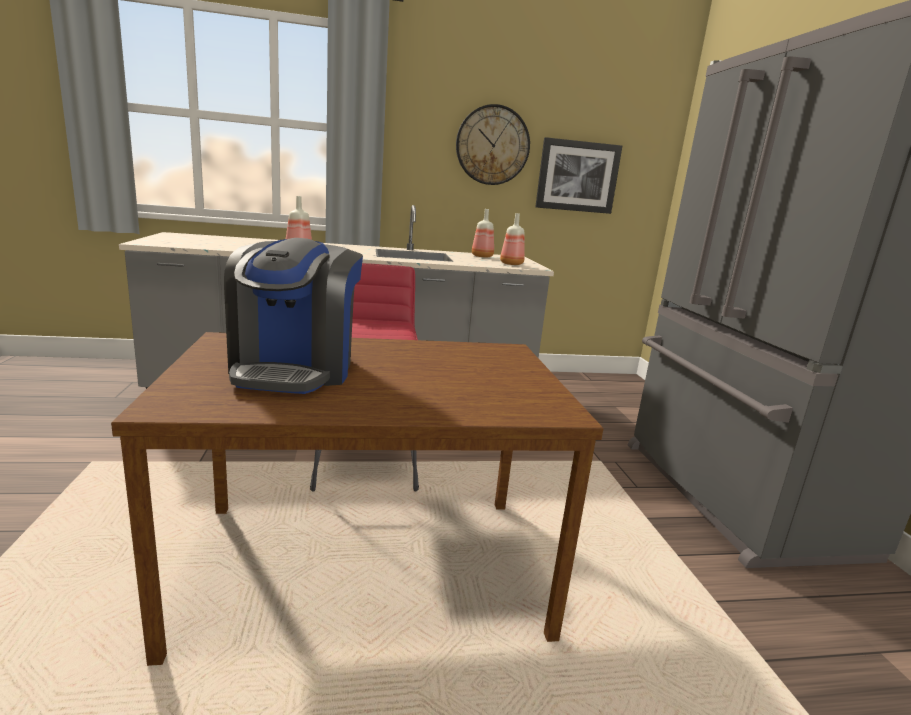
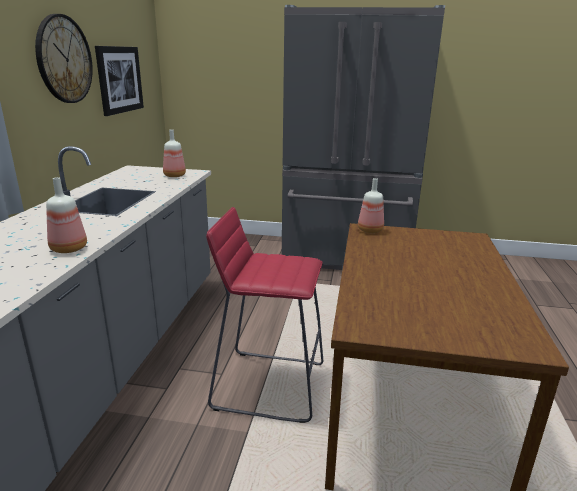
camera: 70 degrees left, 5 degrees up
coffee machine [224,238,363,394] -> none
bottle [472,209,494,258] -> bottle moved to [358,178,384,233]

